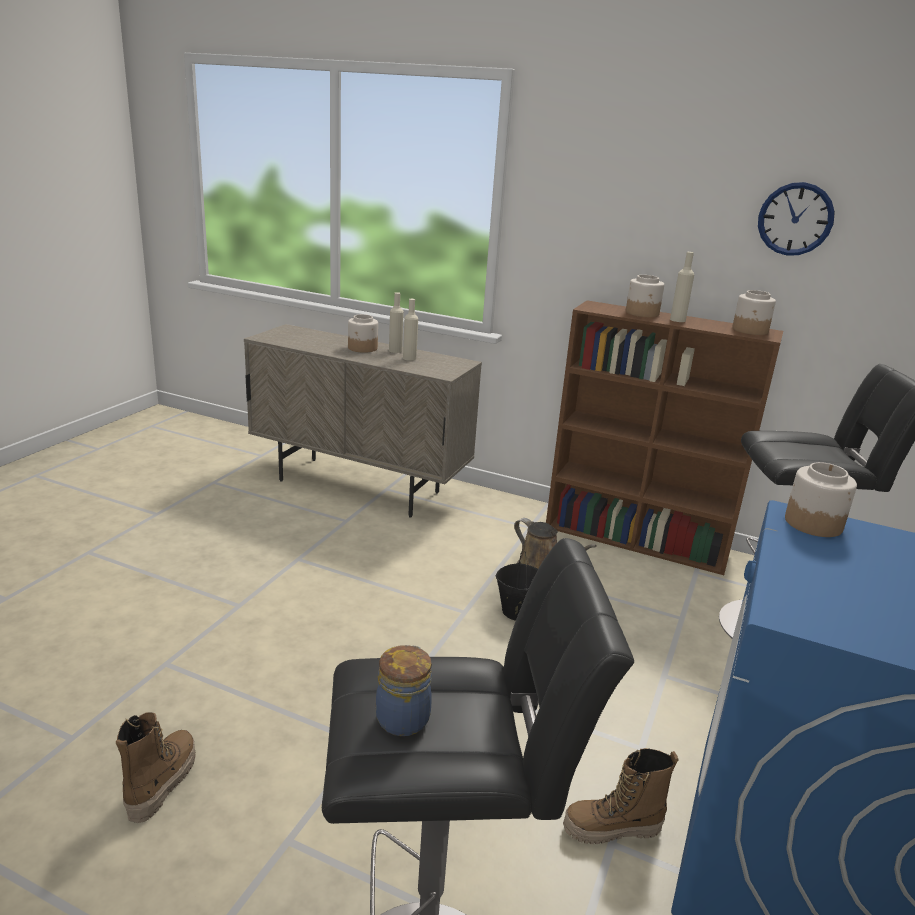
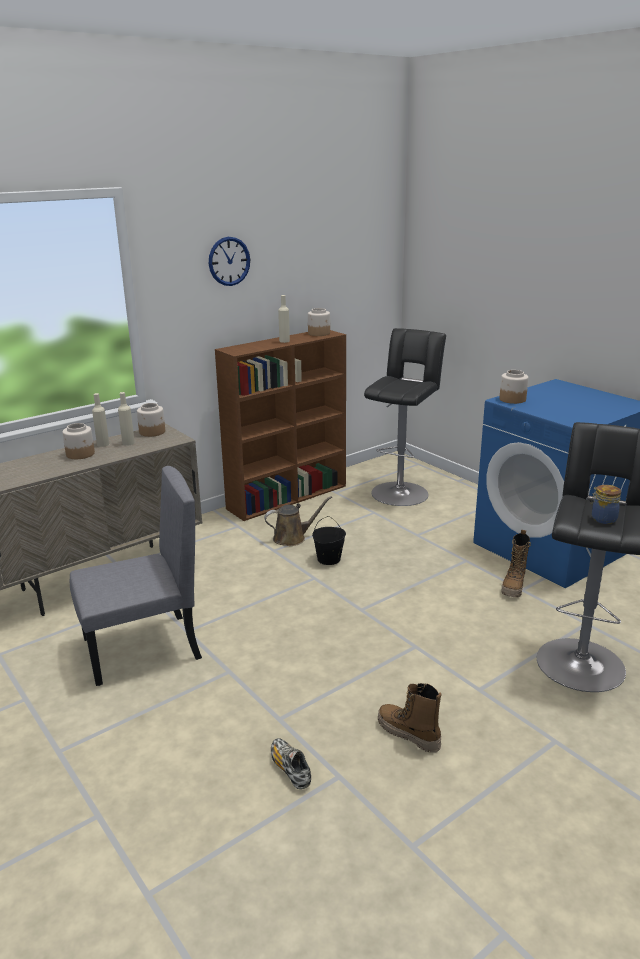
camera: 60 degrees left, 0 degrees up
jar [626,275,664,317] -> jar moved to [137,403,165,437]
wall clock [758,182,835,256] -> wall clock moved to [209,237,250,286]
none -> grey chair [70,466,202,686]
none -> shoe [271,738,311,789]

